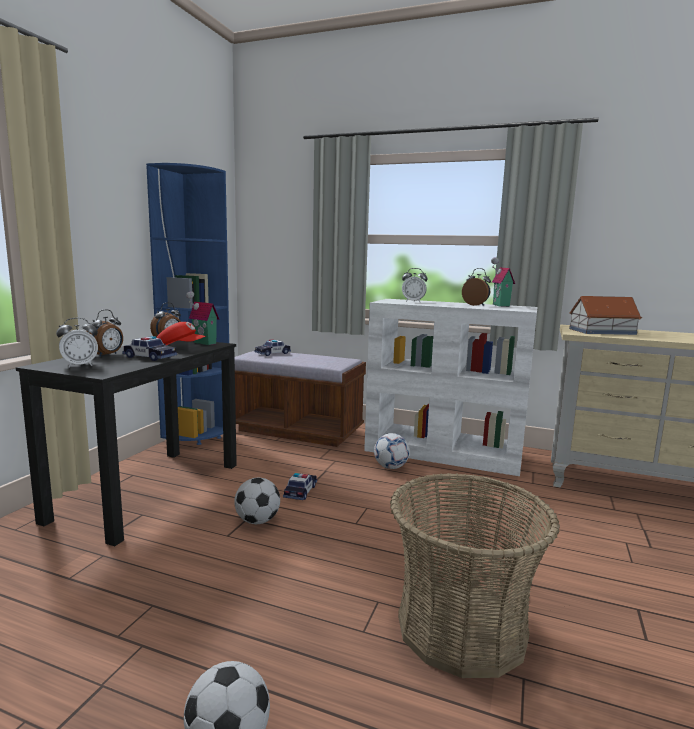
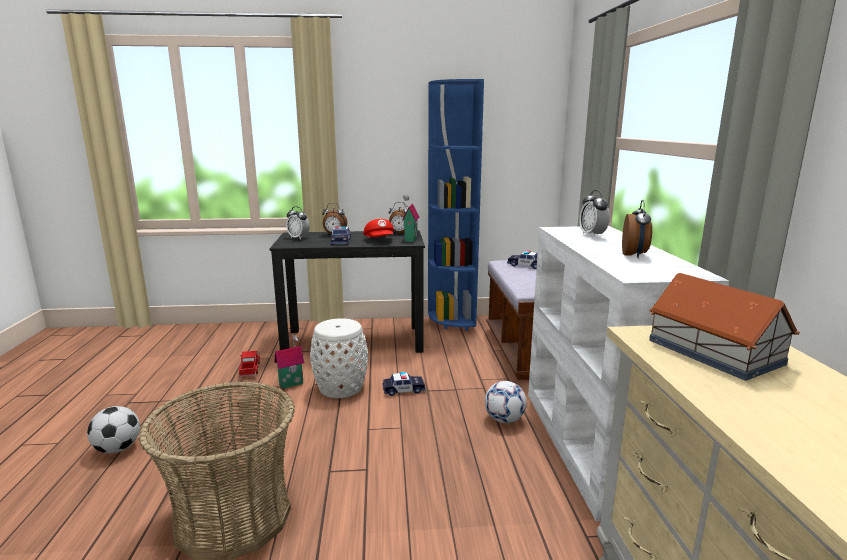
camera: 65 degrees right, 5 degrees up
football [234,478,280,524] -> white stool [310,318,368,398]
toy house [491,257,515,307] -> toy house moved to [274,335,304,389]
none -> toy truck [239,351,260,377]

